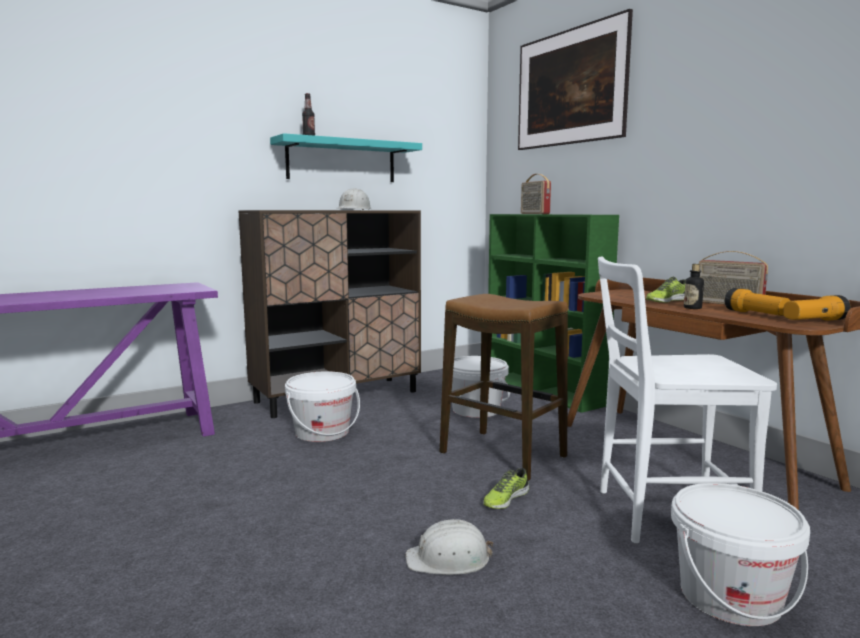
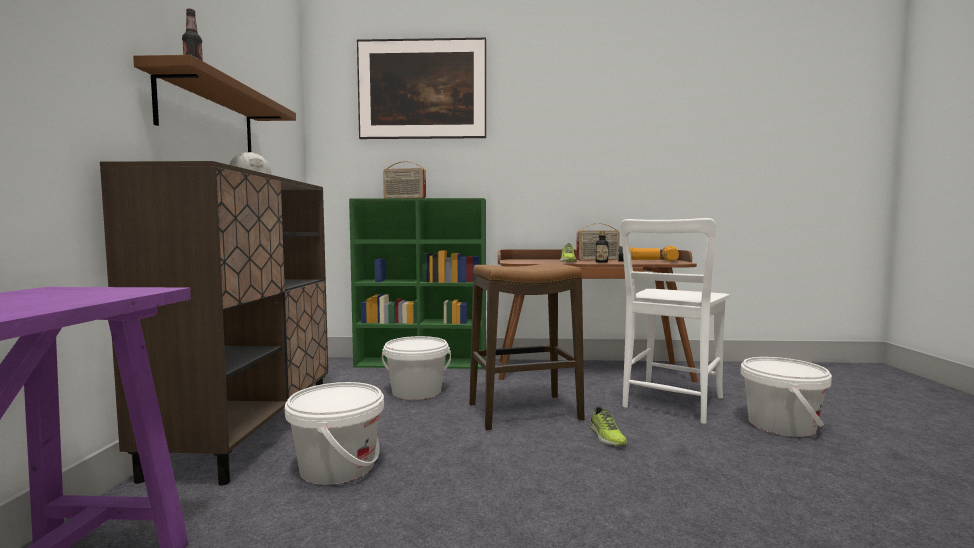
camera: 55 degrees left, 5 degrees down
turquoise shelf [270,133,422,182] -> brown shelf [133,55,296,152]
white hard hat [406,519,493,575] -> none

